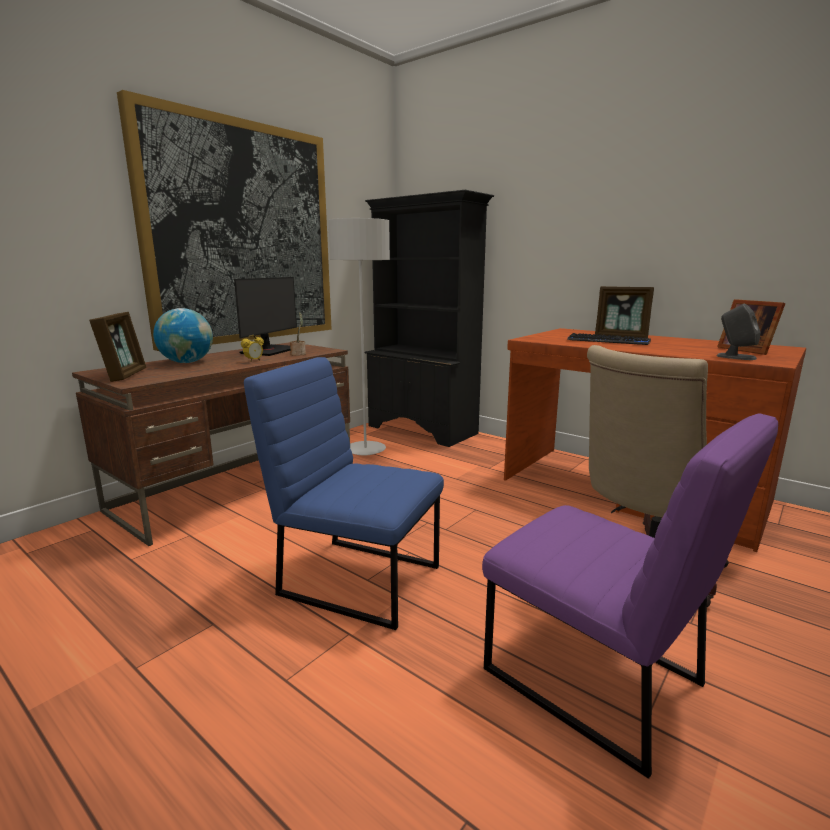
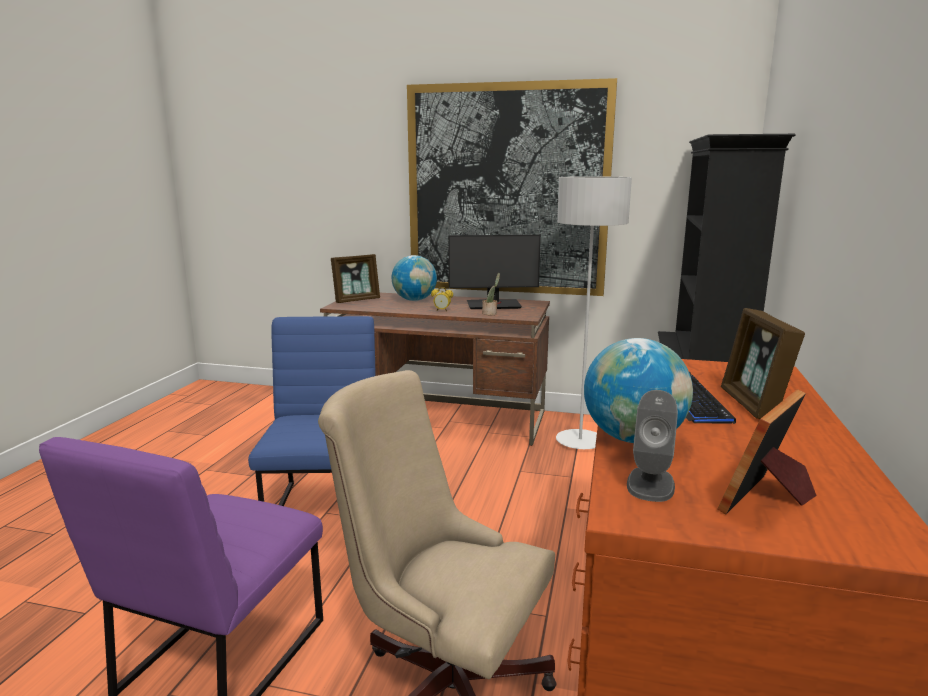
camera: 65 degrees right, 0 degrees up
none -> globe [584,338,693,443]

